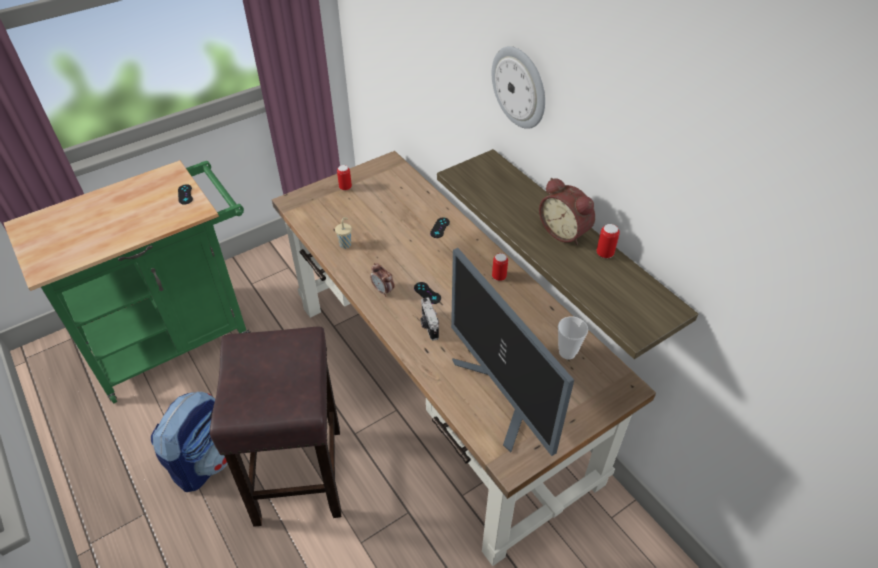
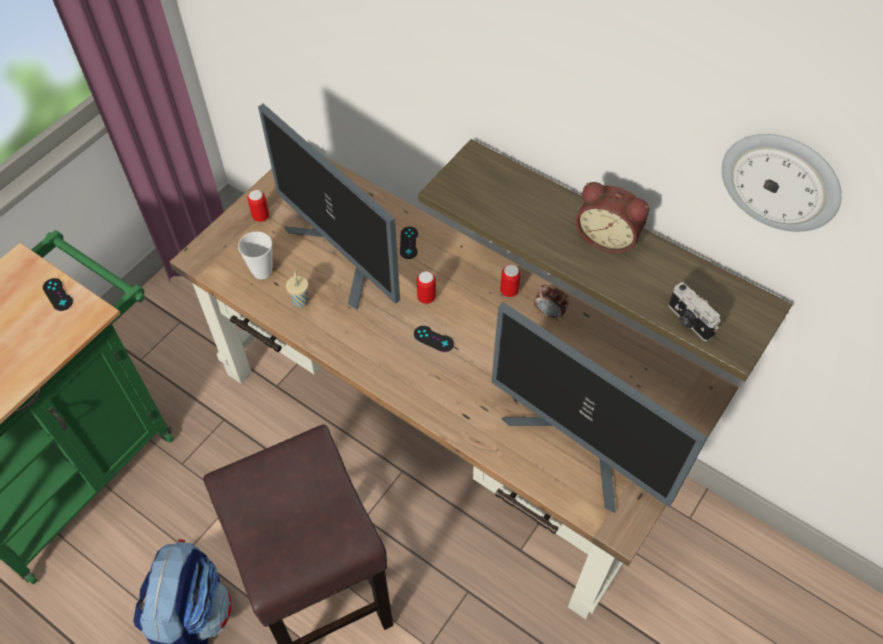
camera: 20 degrees left, 10 degrees up
alarm clock [370,263,395,297] -> alarm clock moved to [534,285,569,320]
camera [420,297,439,341] -> camera moved to [668,282,721,341]
wall clock [492,46,545,129] -> wall clock moved to [722,134,842,232]
cup [558,317,588,359] -> cup moved to [238,232,272,279]
can [596,224,620,258] -> can moved to [417,271,436,304]
none -> monitor [258,104,400,310]

